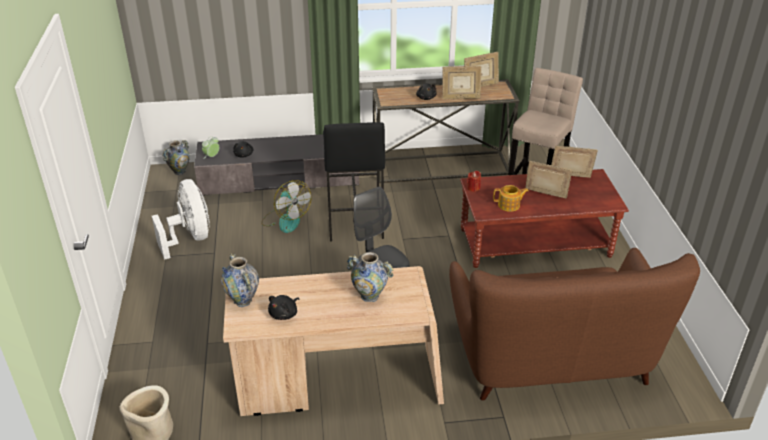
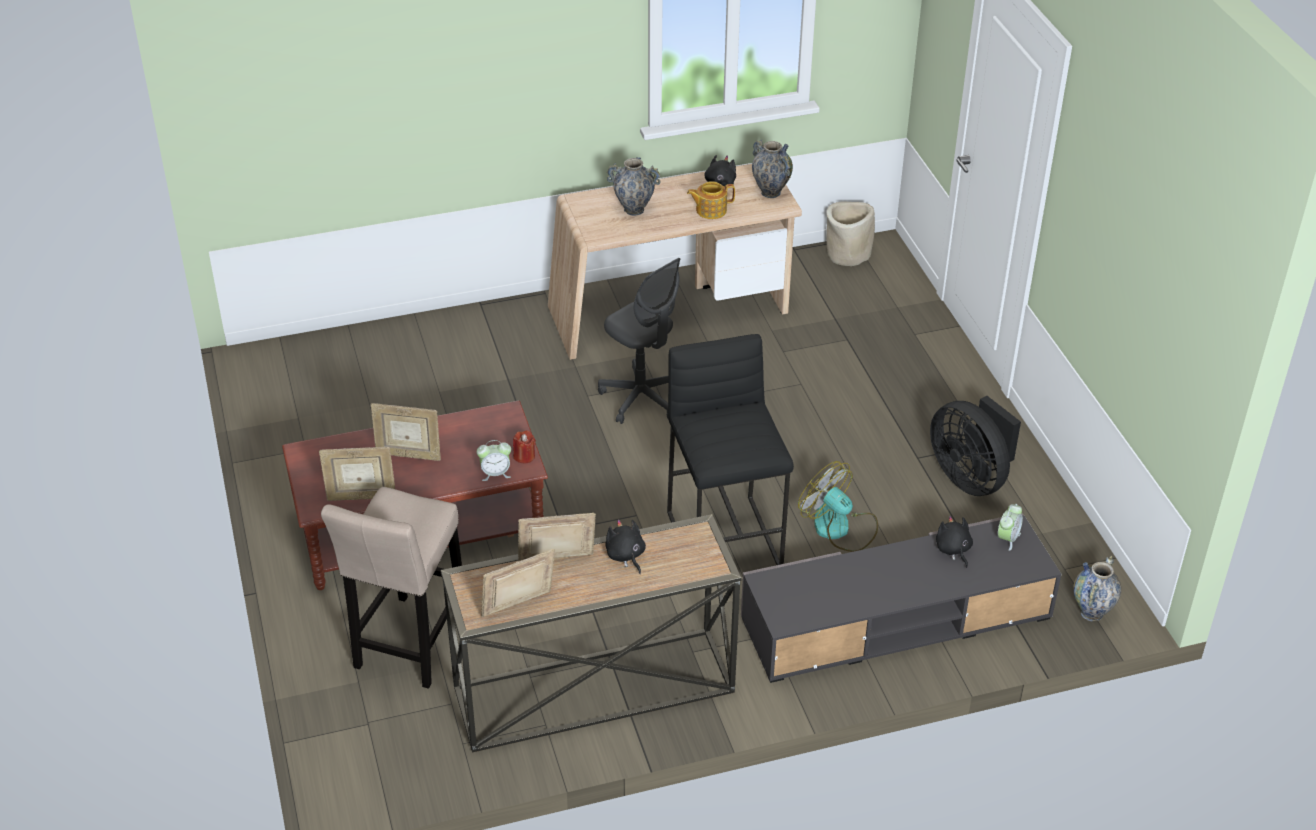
camera: 170 degrees right, 5 degrees up
white fan [152,179,210,260] -> black fan [930,396,1021,496]
brown sofa [449,248,700,401] -> none
teapot [493,185,529,212] -> teapot moved to [687,181,735,219]
none -> alarm clock [477,440,511,481]

